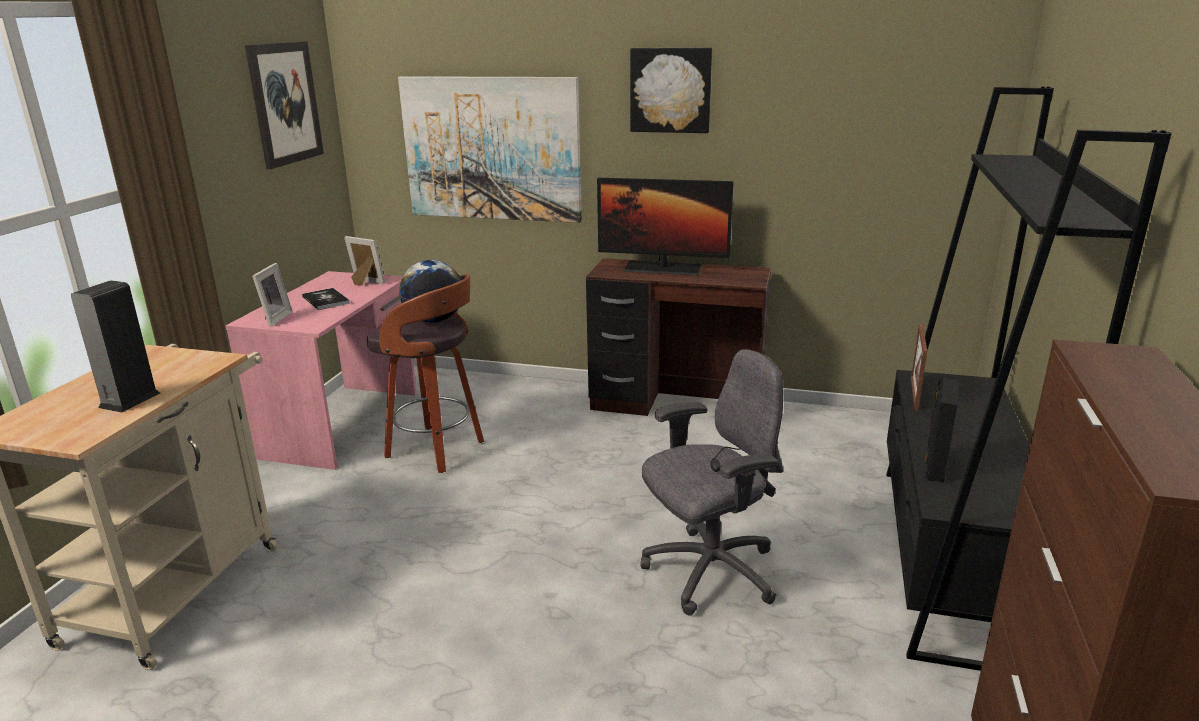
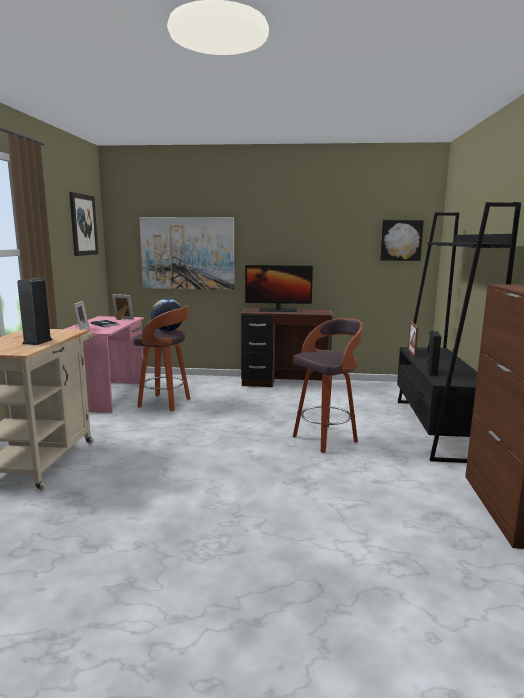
camera: 10 degrees left, 10 degrees down
picture [630,48,712,133] -> picture moved to [380,220,424,261]
grey office chair [640,349,783,616] -> stool [293,318,363,453]

